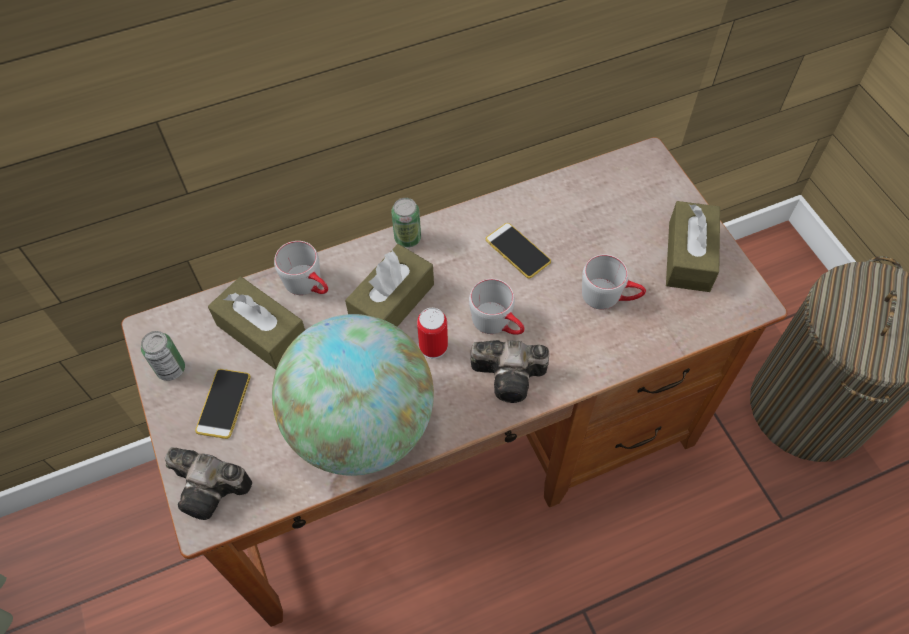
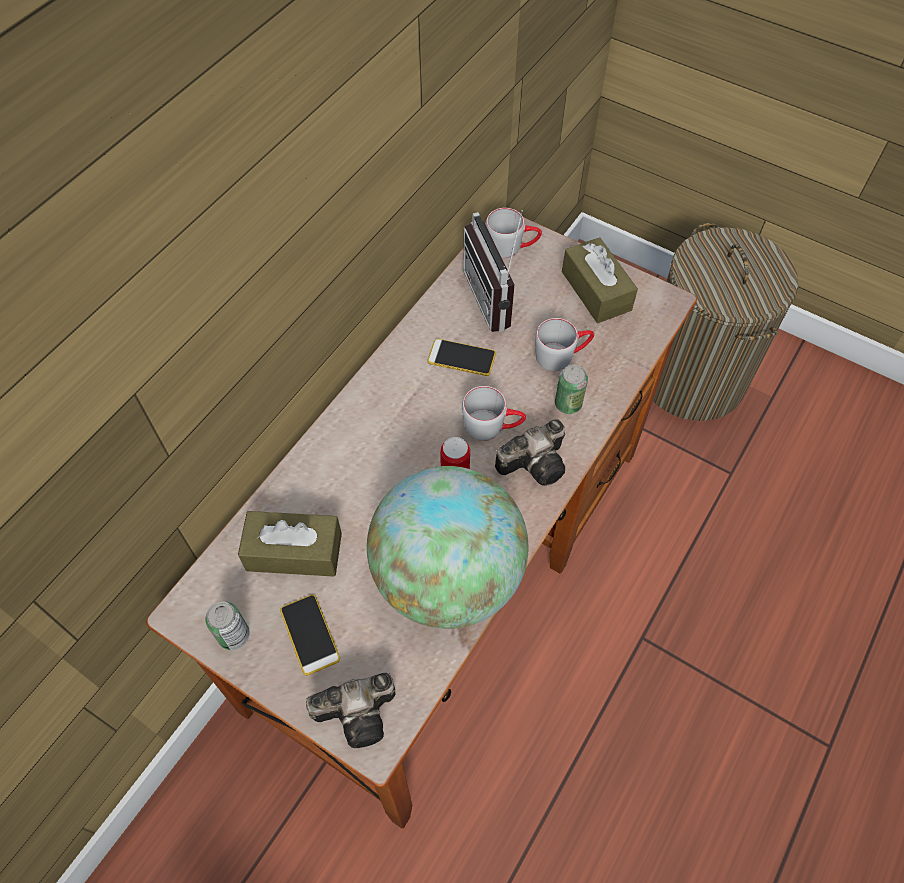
camera: 35 degrees left, 0 degrees up
grey mug [274,241,328,295] -> grey mug moved to [486,208,542,258]
brown tissue box [345,244,434,327] -> none
can [391,198,421,248] -> can moved to [555,364,588,414]
none -> radio [463,210,523,332]

